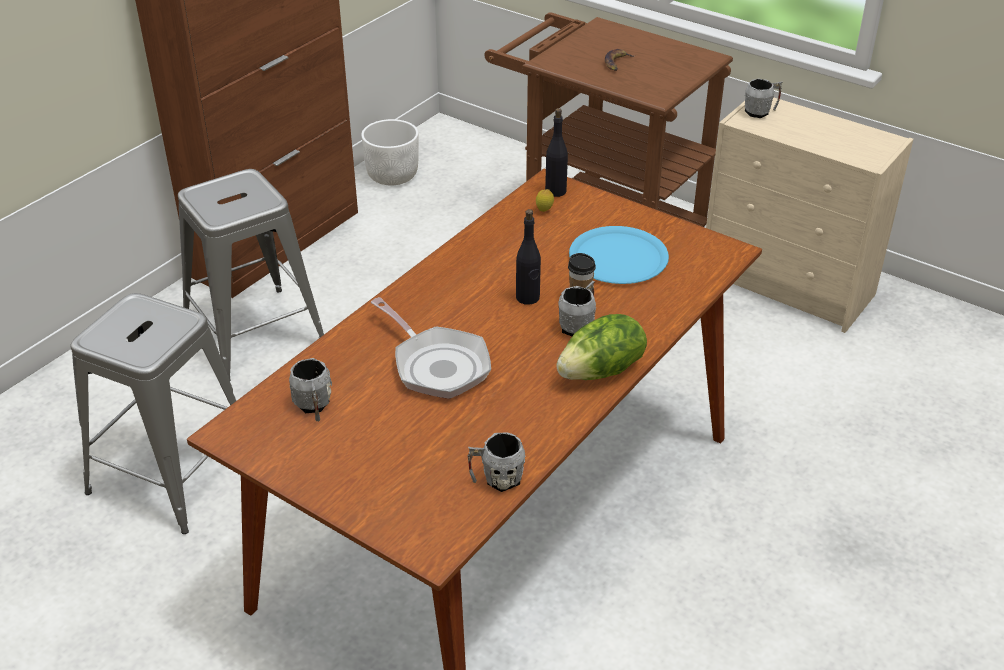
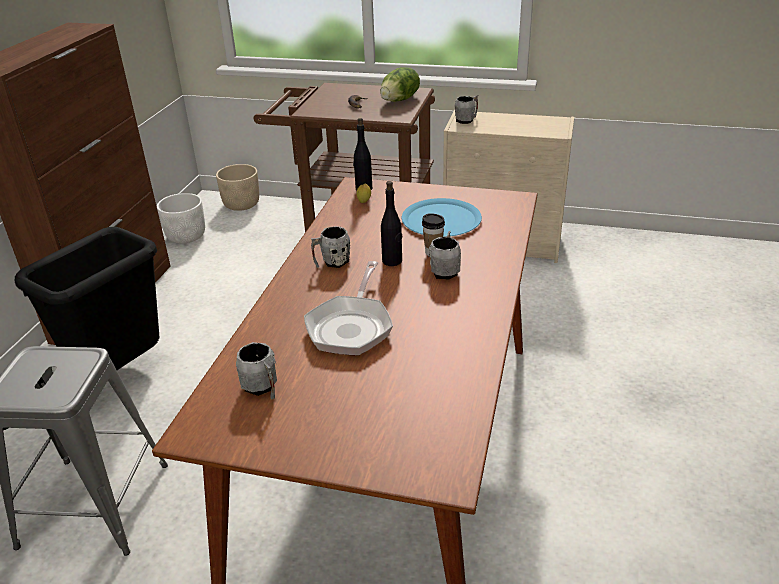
camera: 20 degrees left, 5 degrees down
grey stool [178,169,324,380] -> black trash can [15,227,160,370]
frying pan [371,297,491,399] -> frying pan turned 75 degrees clockwise [304,261,393,355]
grey mug [467,432,526,492] -> grey mug moved to [310,226,350,268]
lettuce [556,314,647,380] -> lettuce moved to [380,67,420,102]
none -> beige planter [216,164,259,211]

